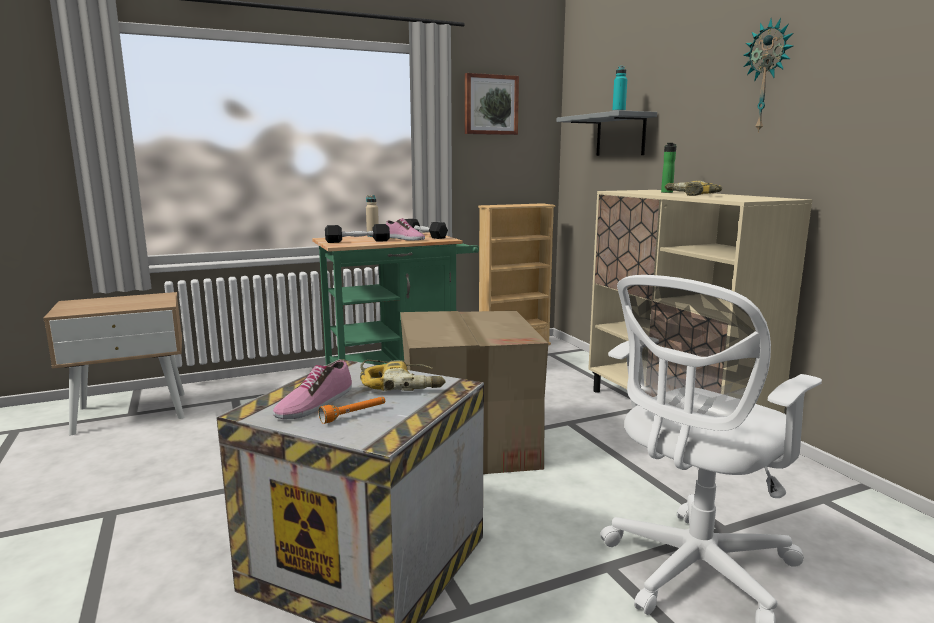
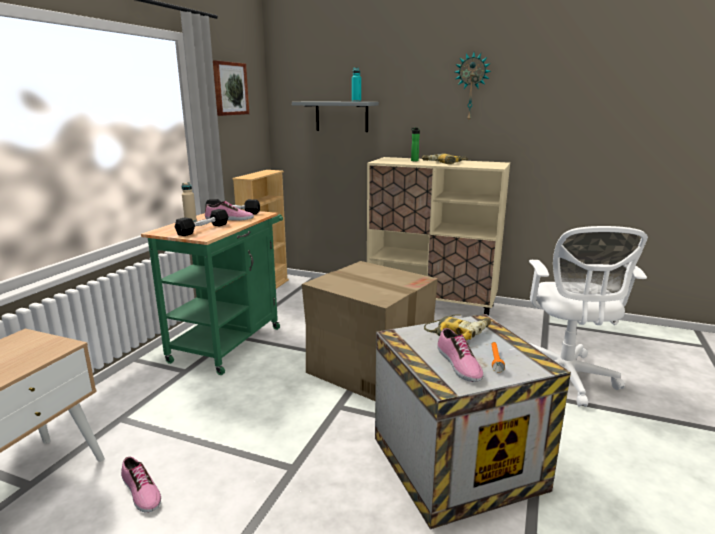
camera: 45 degrees left, 5 degrees up
none -> shoe [121,457,161,513]

